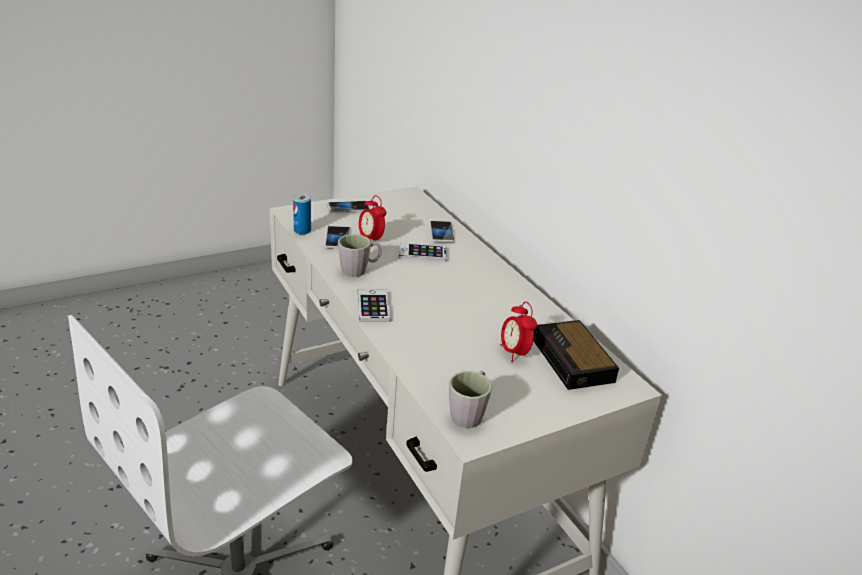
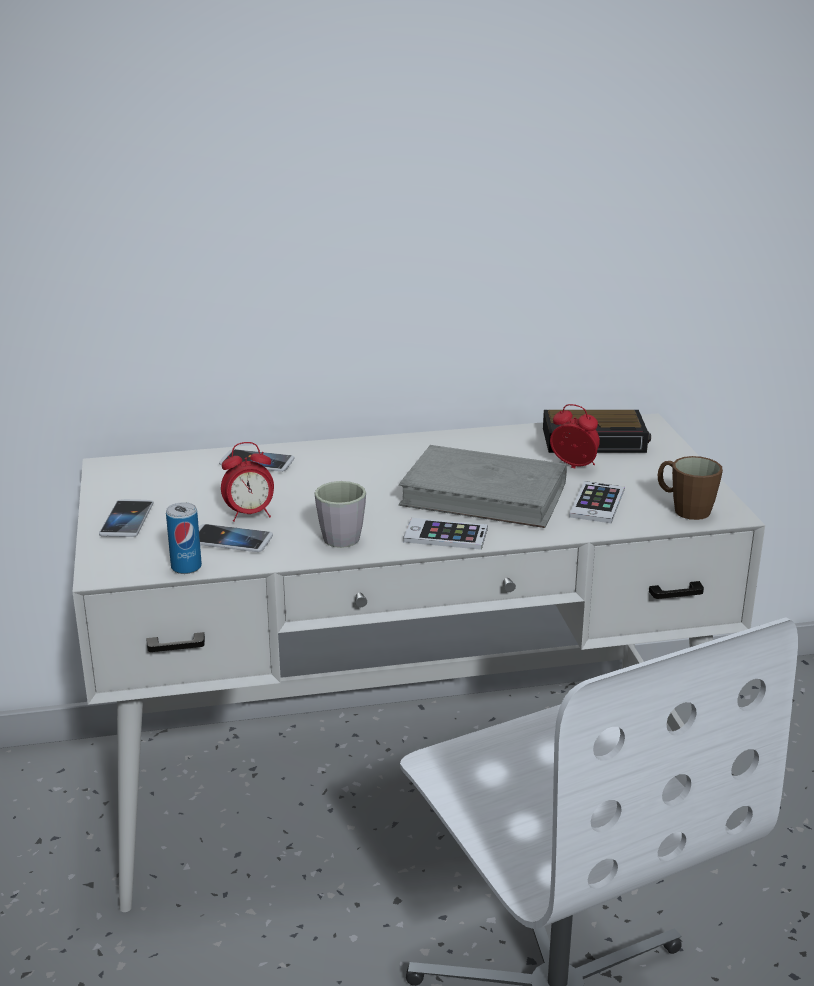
camera: 70 degrees left, 5 degrees down
phone [399,242,447,261] -> phone moved to [569,481,625,523]
grey mug [449,371,492,428] -> brown mug [658,456,723,520]
alarm clock [500,302,537,362] -> alarm clock turned 150 degrees counterclockwise [550,404,600,468]
none -> grey book [399,445,567,528]

